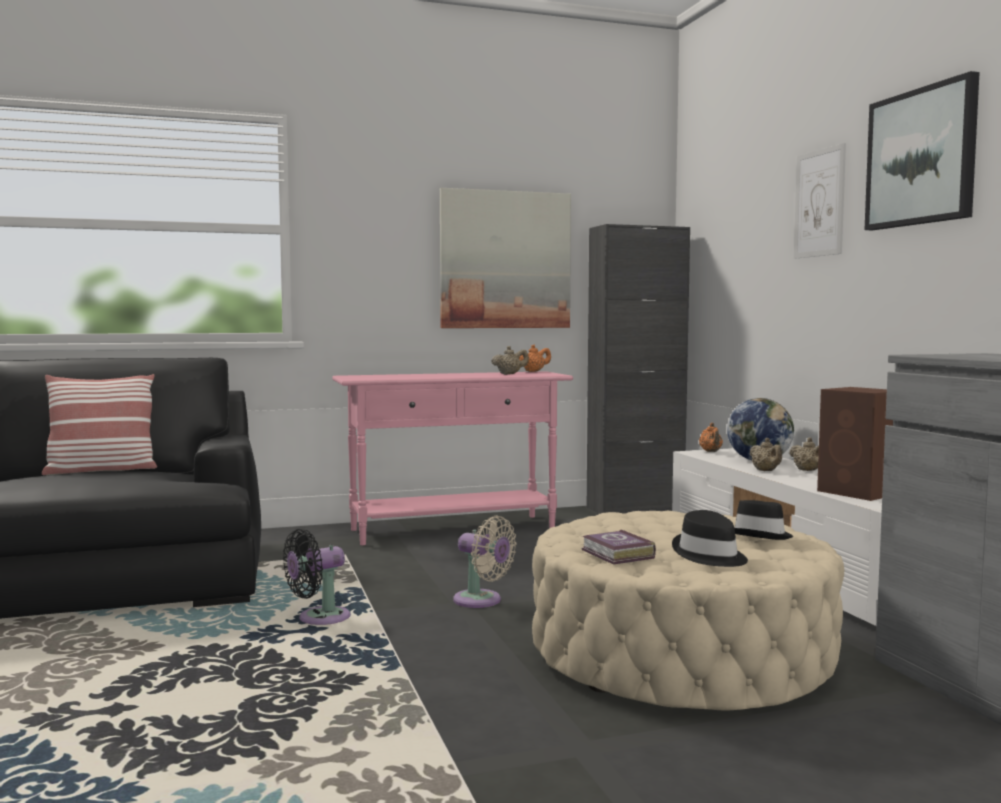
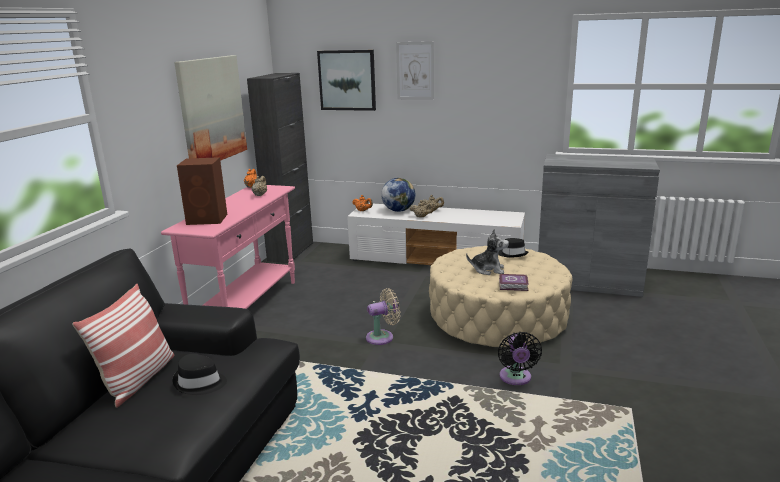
camera: 55 degrees left, 15 degrees up
black fan [283,529,350,625] -> black fan moved to [498,332,542,385]
black hat [672,510,748,567] -> black hat moved to [172,354,227,395]
brown speaker [817,387,893,501] -> brown speaker moved to [177,157,227,225]
picture [864,71,980,230] -> picture moved to [317,50,376,111]
none -> plush toy [466,229,509,275]

